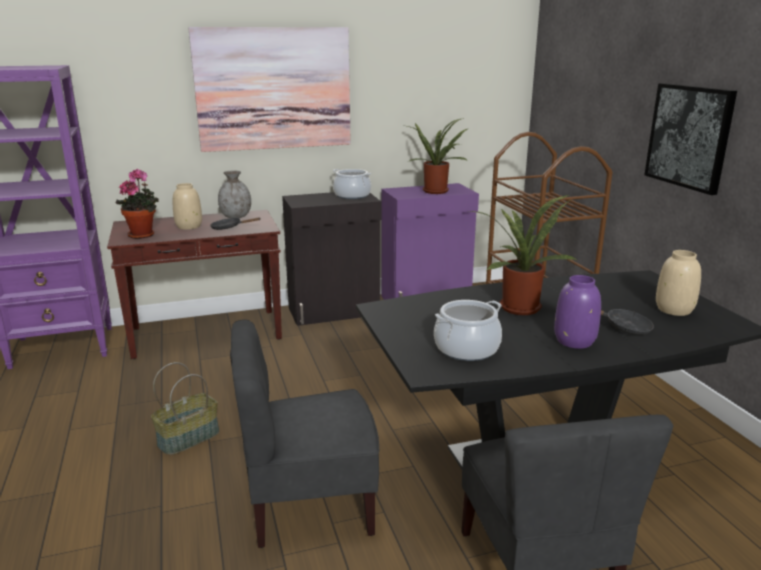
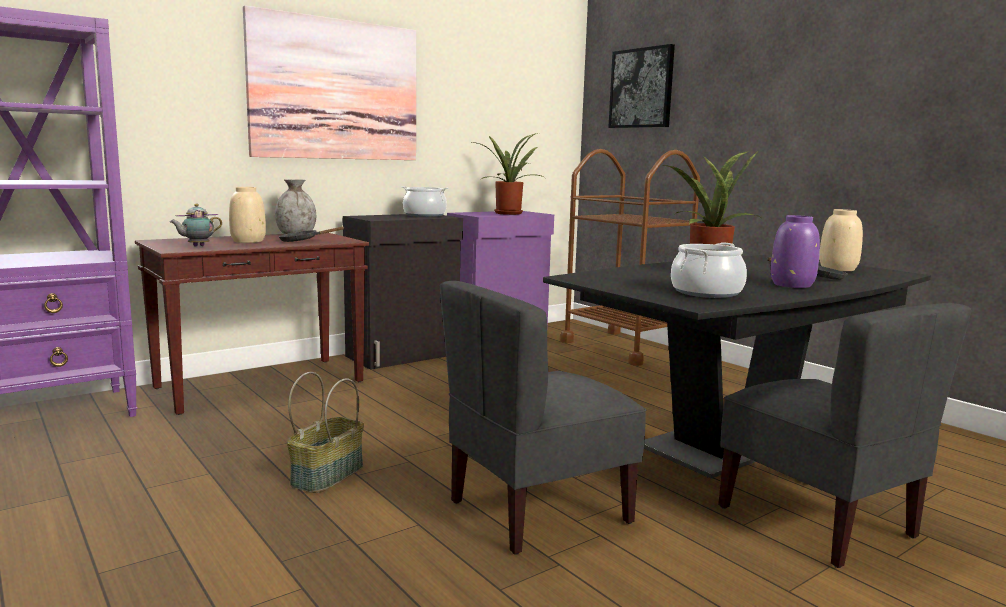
camera: 20 degrees left, 10 degrees down
potted plant [116,169,159,239] -> teapot [170,204,222,247]
picture [644,83,737,195] -> picture moved to [608,44,675,128]

